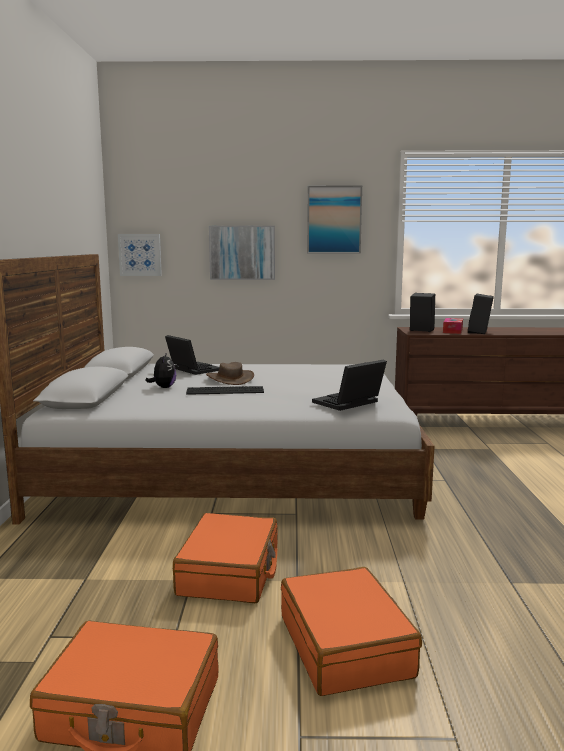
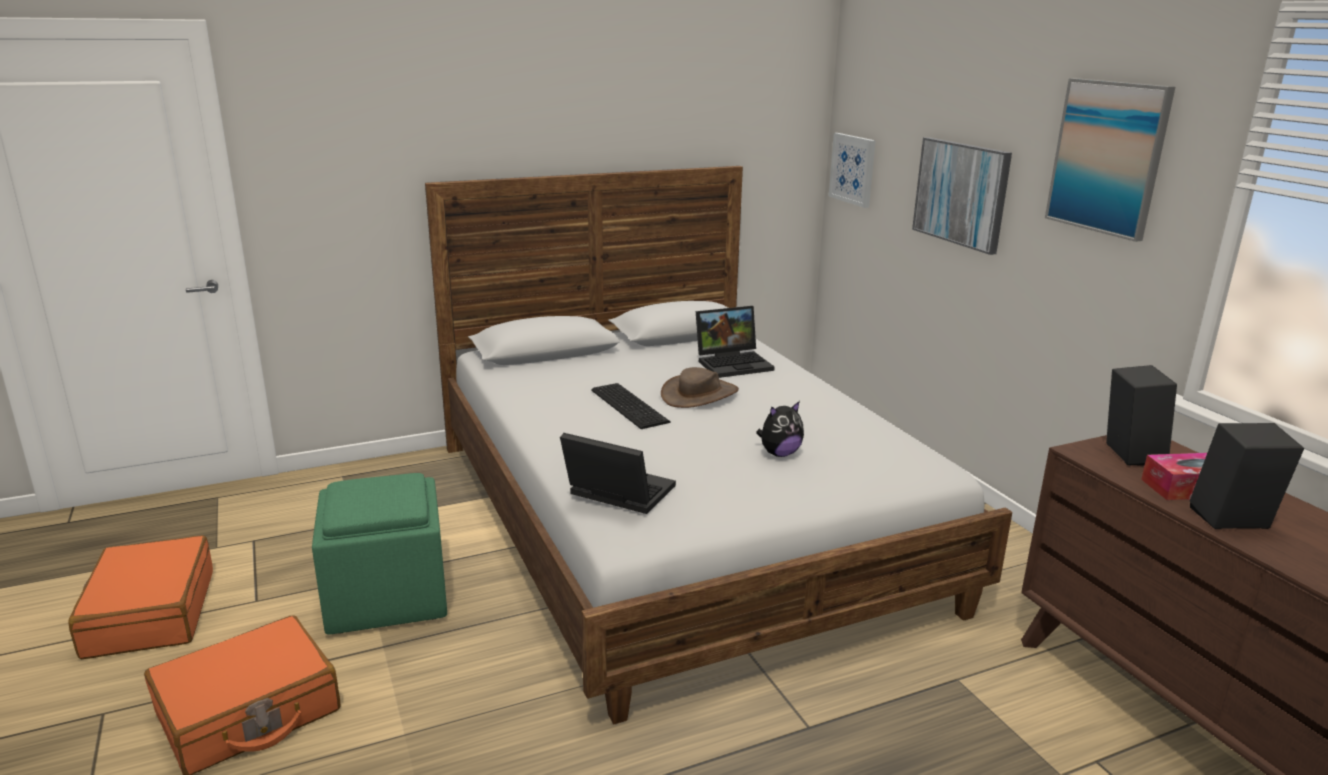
camera: 65 degrees right, 10 degrees up
plush toy [145,352,176,388] -> plush toy moved to [756,401,804,457]
laptop [165,335,219,375] -> laptop turned 45 degrees clockwise [696,306,774,378]
orange suitcase [173,513,277,603] -> green ottoman [312,473,447,635]

